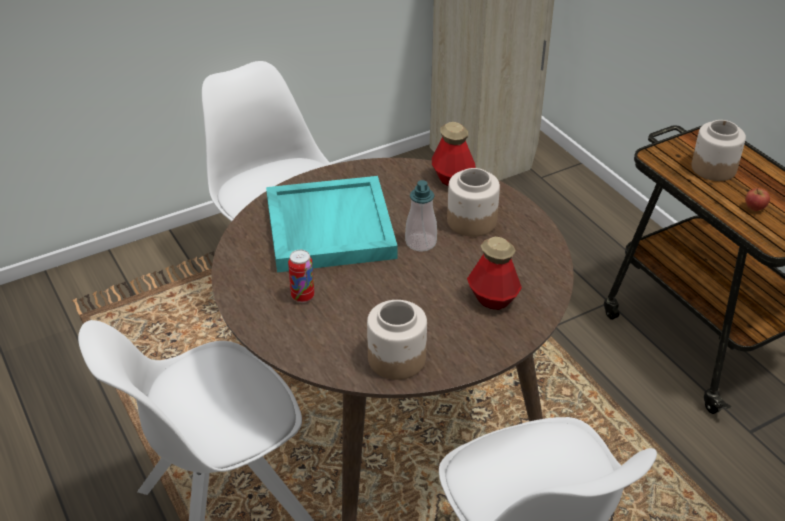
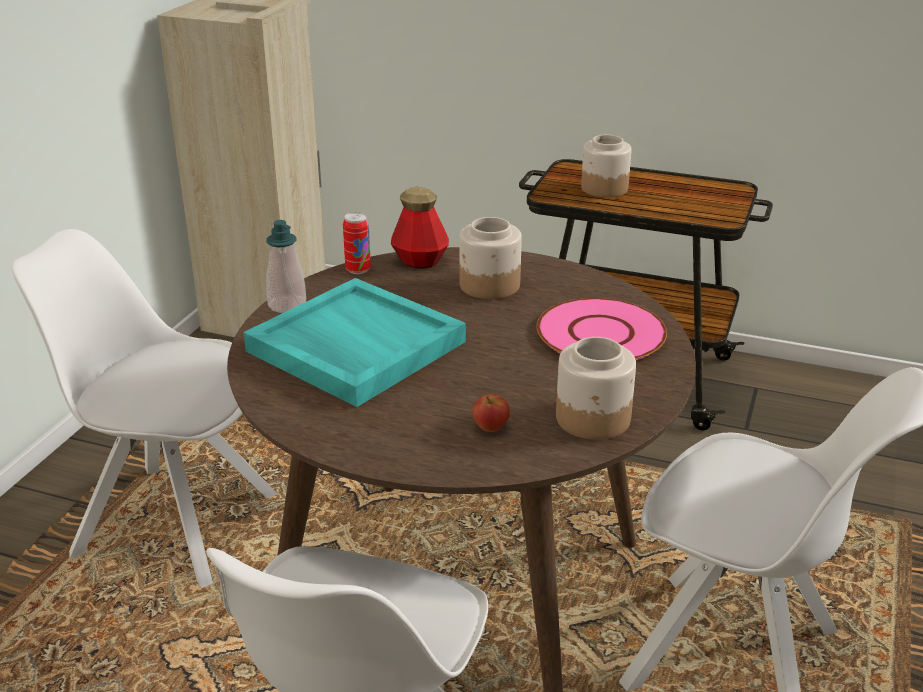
camera: 40 degrees left, 10 degrees down
can [288,250,314,303] -> can moved to [343,212,371,274]
soap dispenser [405,180,437,252] -> soap dispenser moved to [266,220,306,313]
bottle [467,237,522,310] -> pink plate [537,298,667,360]
apple [745,188,770,211] -> apple moved to [473,394,510,432]

